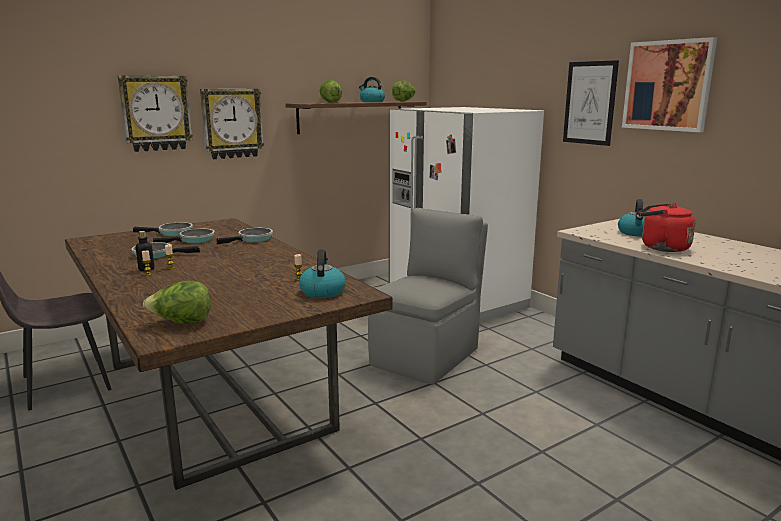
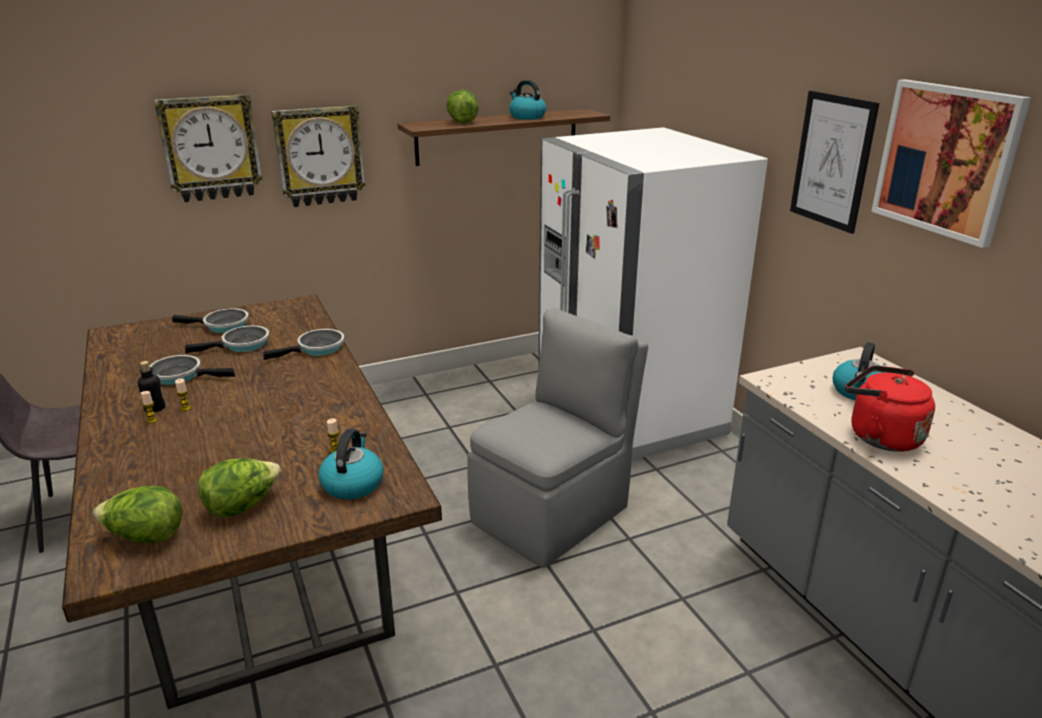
camera: 10 degrees right, 10 degrees up
lettuce [392,80,416,102] -> lettuce moved to [198,458,281,517]

